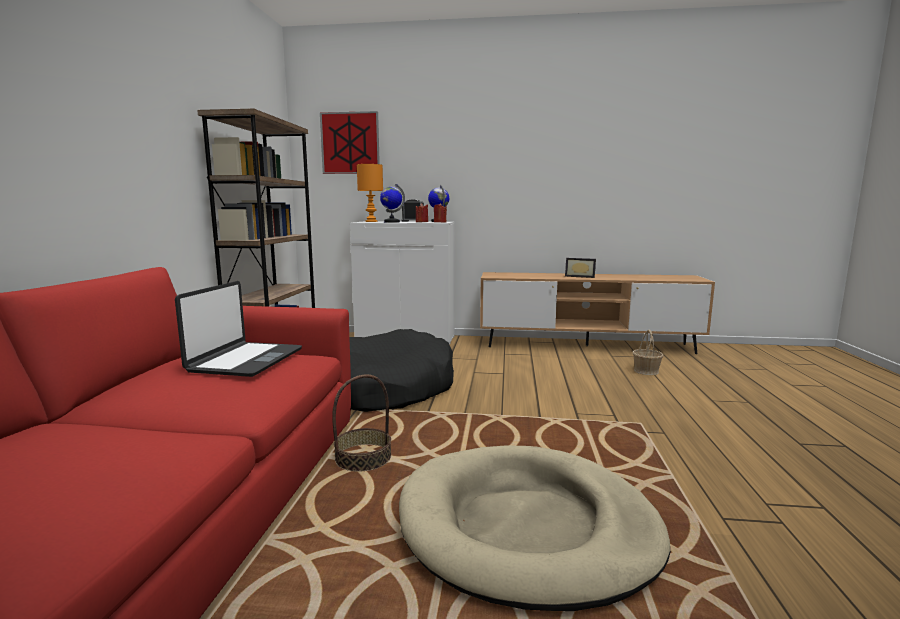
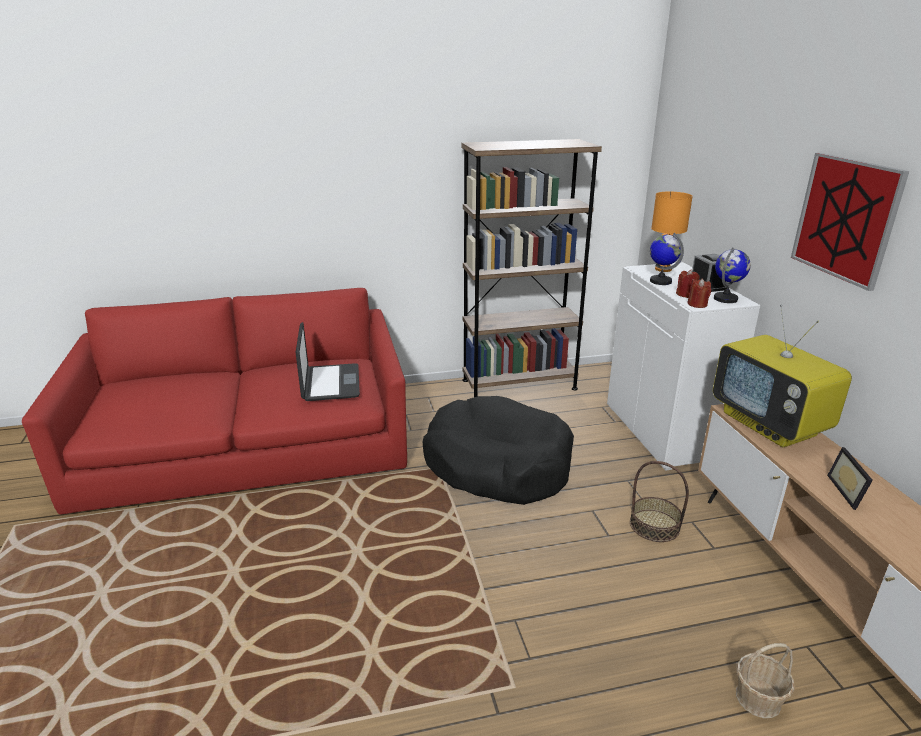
camera: 70 degrees right, 15 degrees up
laptop [175,281,302,377] -> laptop turned 90 degrees counterclockwise [295,322,360,401]
picture [320,111,380,174] -> picture moved to [791,153,909,291]
basket [332,374,391,472] -> basket moved to [630,461,689,542]
beige dog bed [399,445,670,611] -> none
none -> television [713,304,852,447]

